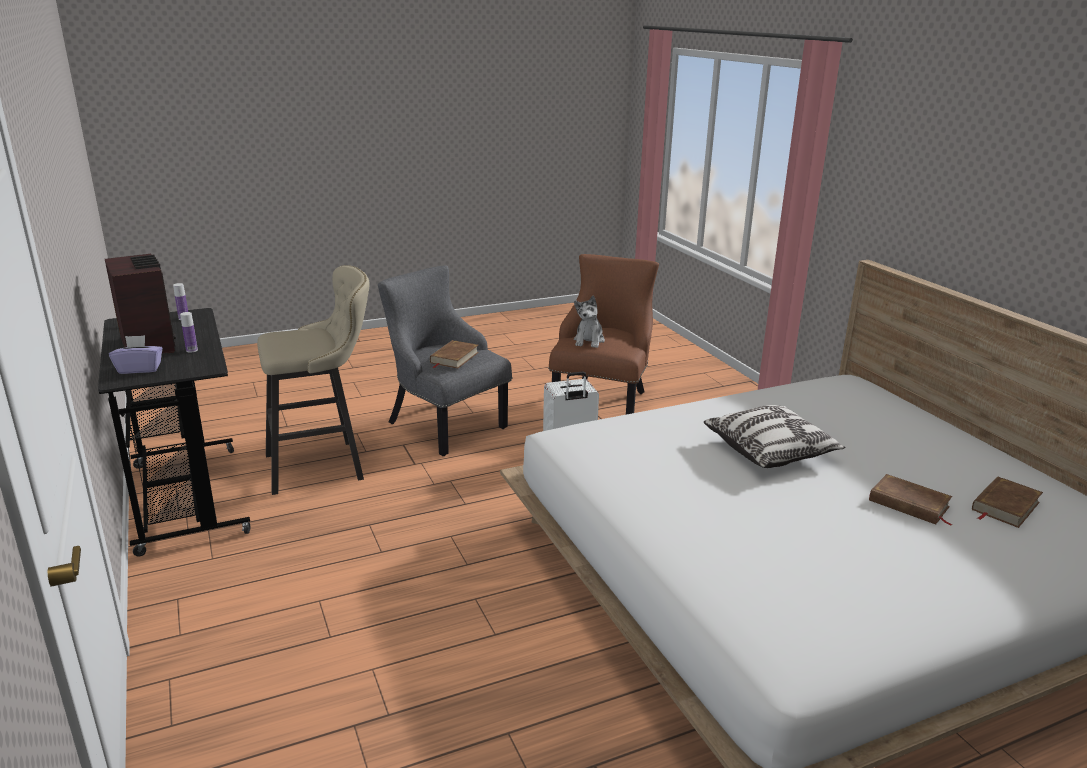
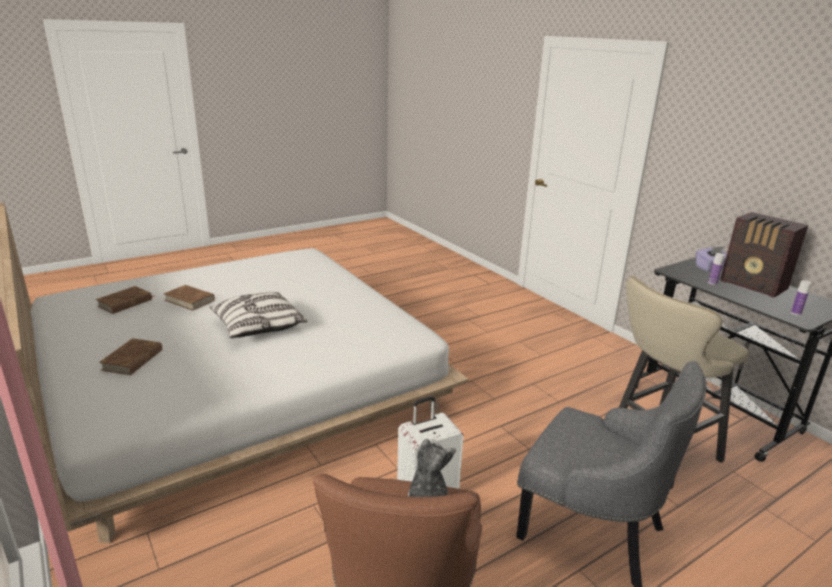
camera: 170 degrees right, 0 degrees up
brown book [430,340,479,369] -> brown book moved to [99,338,162,375]

